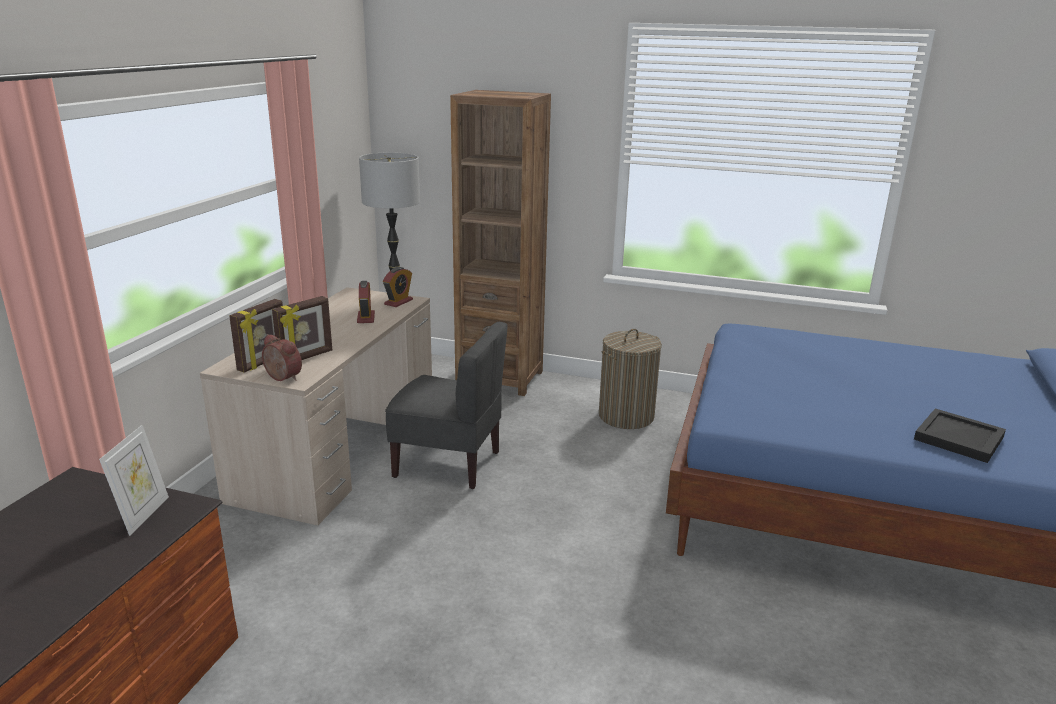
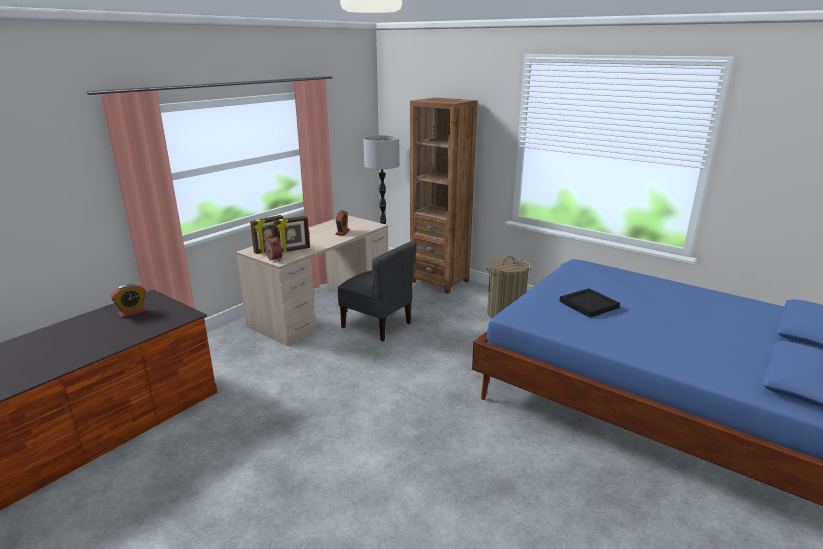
camera: 20 degrees right, 0 degrees up
picture frame [99,425,169,536] -> none
alarm clock [383,267,413,307] -> alarm clock moved to [110,284,147,318]
black tray [914,408,1006,463] -> black tray moved to [559,288,620,318]

